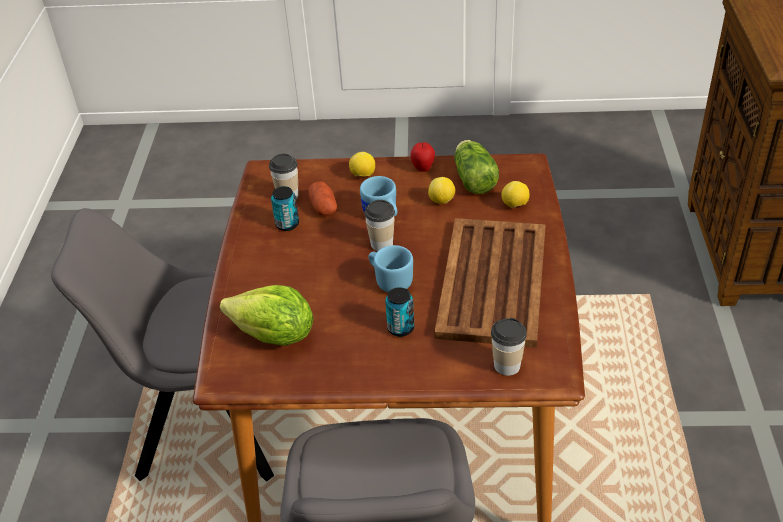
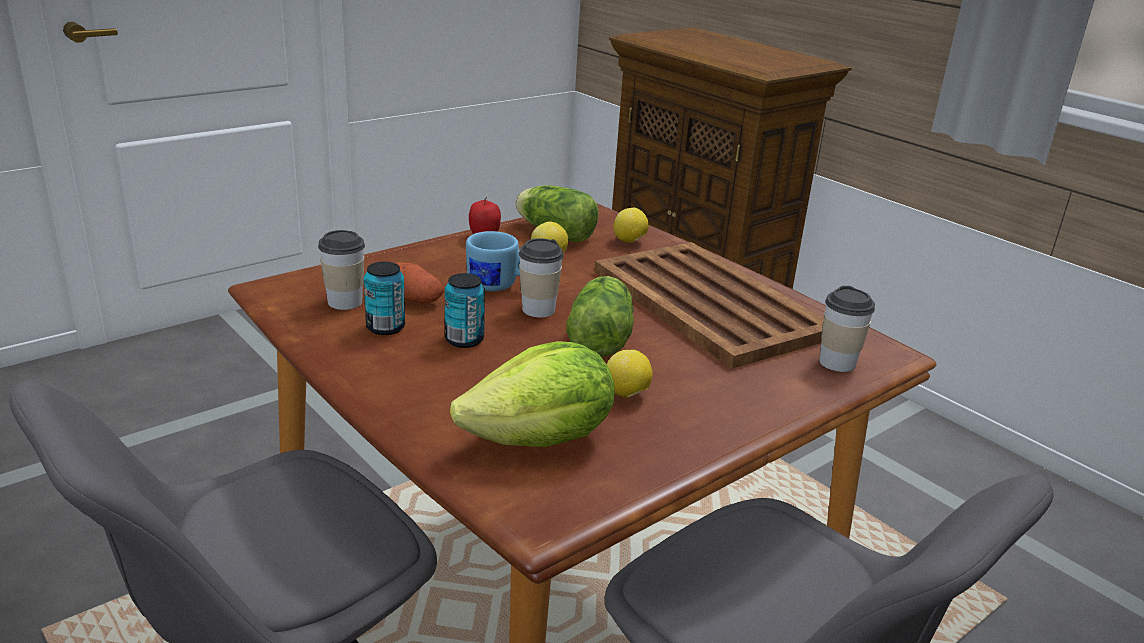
camera: 45 degrees left, 15 degrees down
lemon [349,152,375,176] -> lemon moved to [607,350,653,398]
blue mug [369,245,413,292] -> lettuce [566,276,634,357]
can [385,287,414,337] -> can moved to [445,273,485,348]

